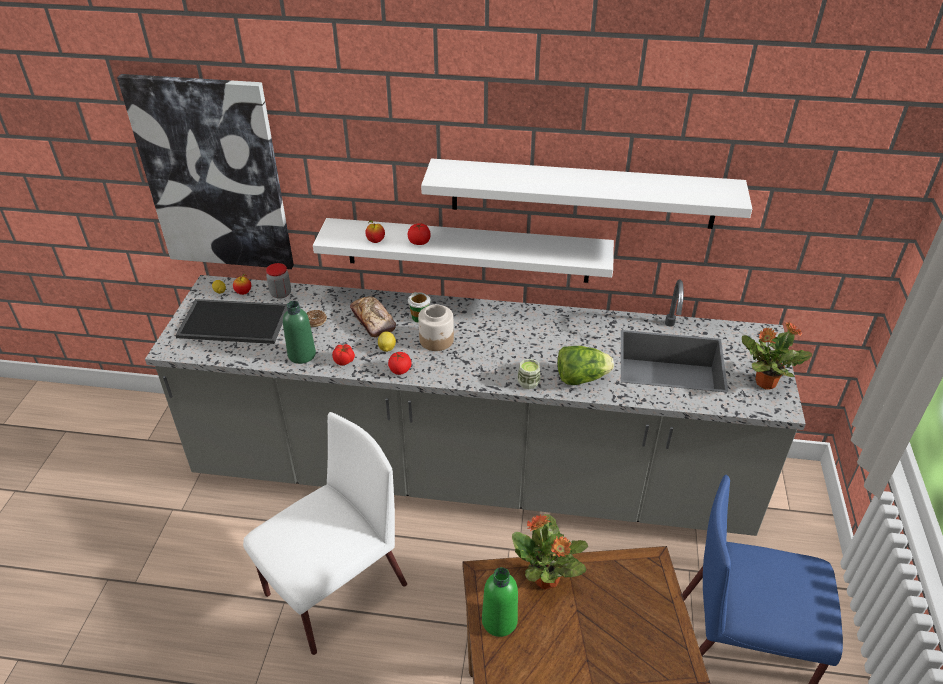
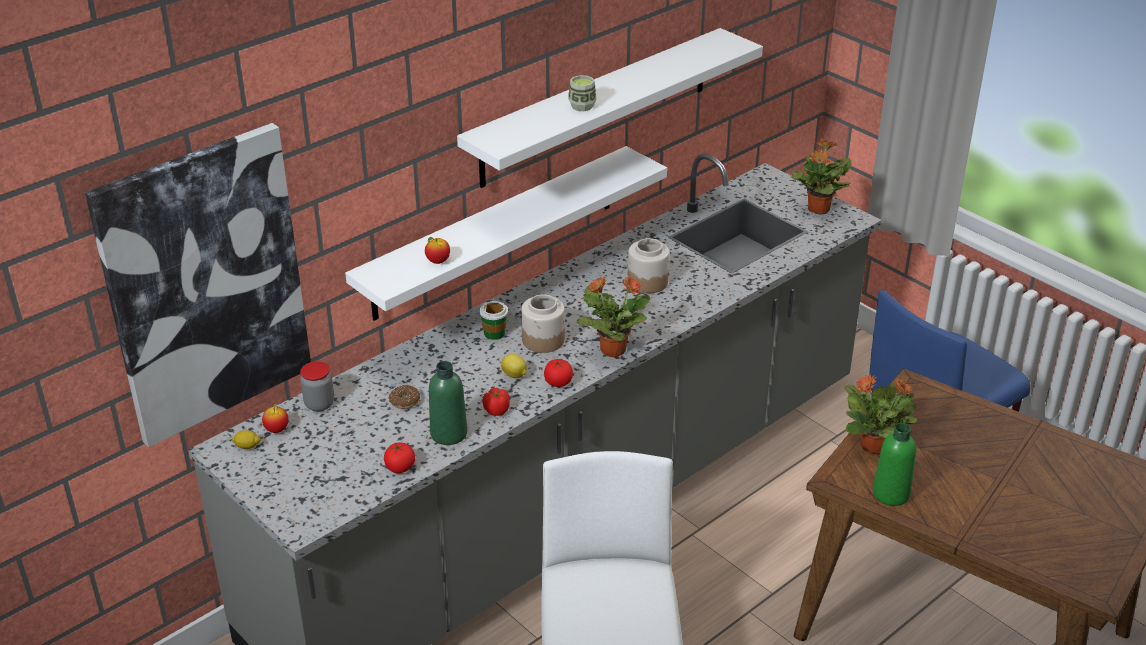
camera: 50 degrees left, 5 degrees down
tray [175,299,287,344] -> none
bread [350,297,396,338] -> none
tomato [408,223,431,245] -> tomato moved to [384,442,415,473]
cup [518,359,540,389] -> cup moved to [568,75,597,111]
lettuce [557,346,614,385] -> none
none -> potted plant [577,277,650,357]
none -> jar [628,238,669,293]

